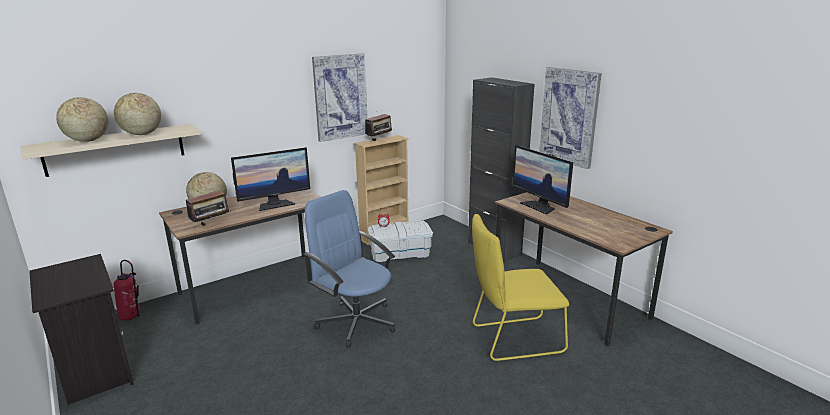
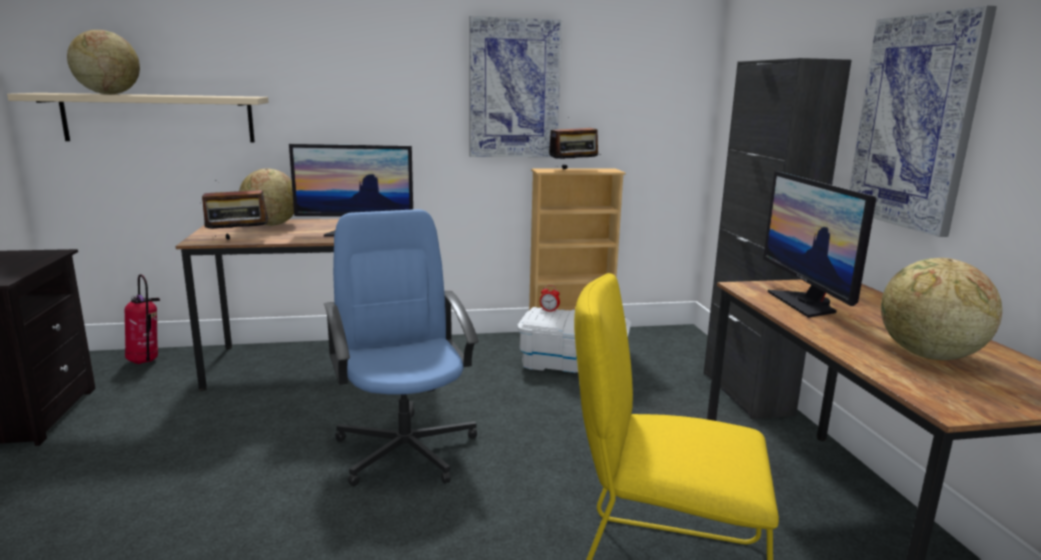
camera: 25 degrees right, 5 degrees down
globe [114,93,161,135] -> globe moved to [881,258,1002,360]

